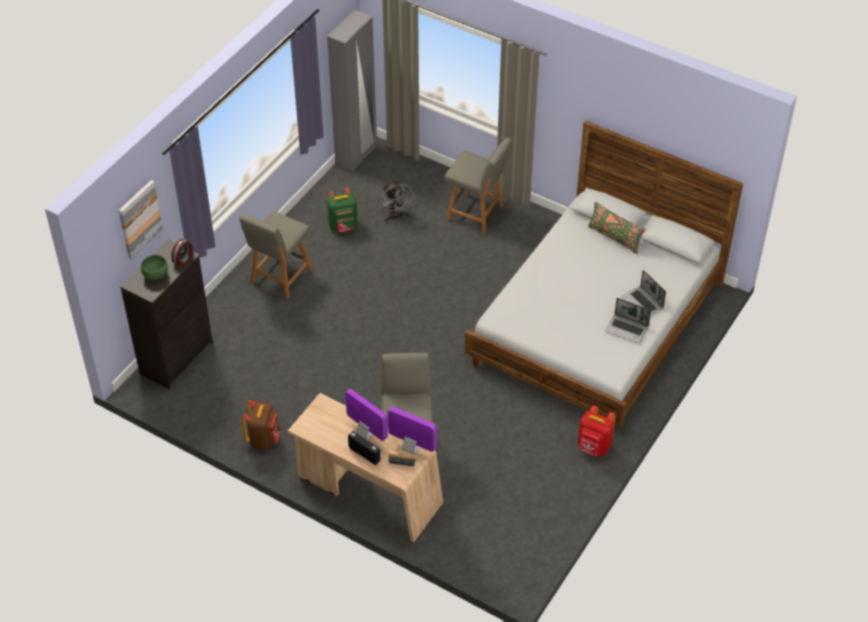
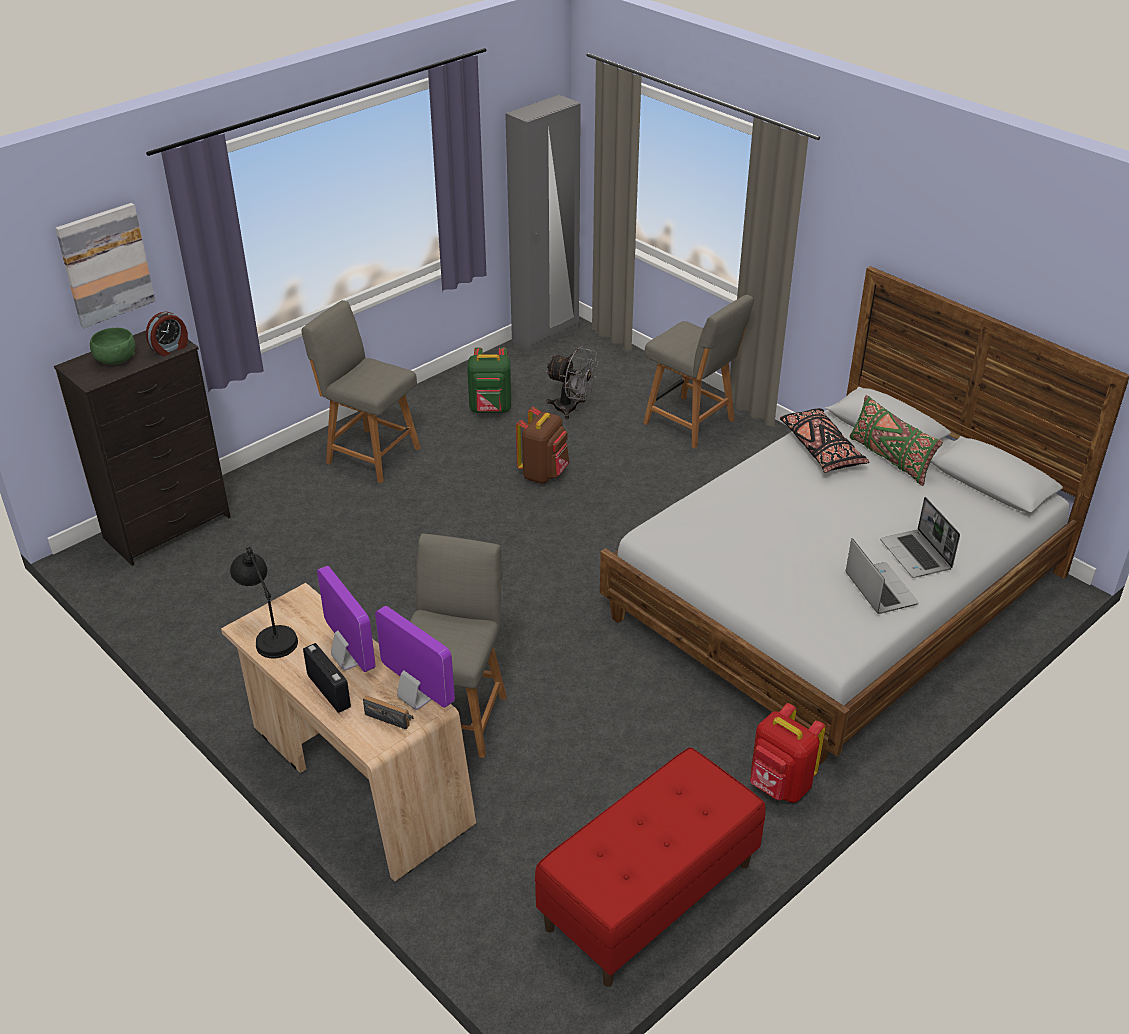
camera: 15 degrees right, 10 degrees down
grey chair [240,212,312,299] -> grey chair turned 75 degrees clockwise [301,300,421,483]
brown backpack [242,400,281,450] -> brown backpack moved to [516,407,569,484]
grey fan [380,180,416,221] -> grey fan turned 60 degrees counterclockwise [545,346,599,419]
laptop [605,298,651,344] -> laptop turned 150 degrees counterclockwise [846,538,918,614]
none -> black table lamp [230,547,298,659]
none -> red bench [535,747,766,987]
none -> black pillow [780,408,869,473]

